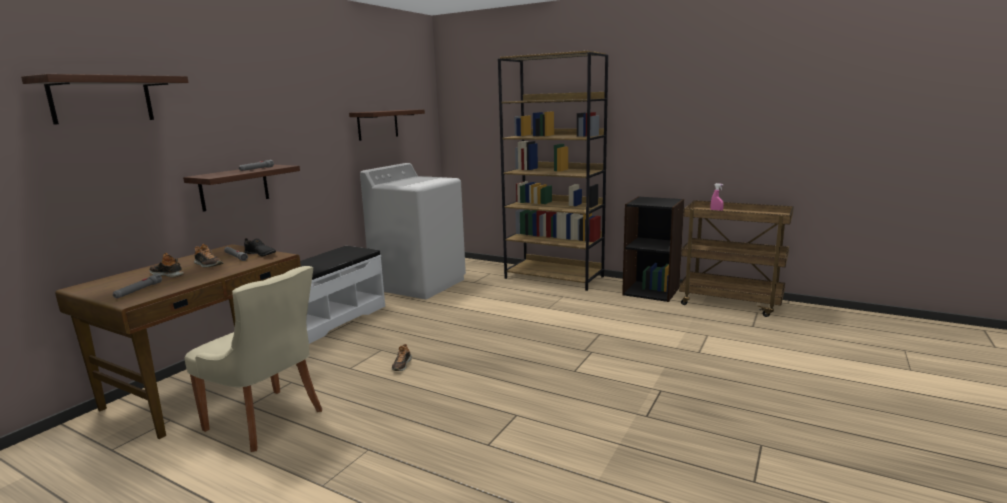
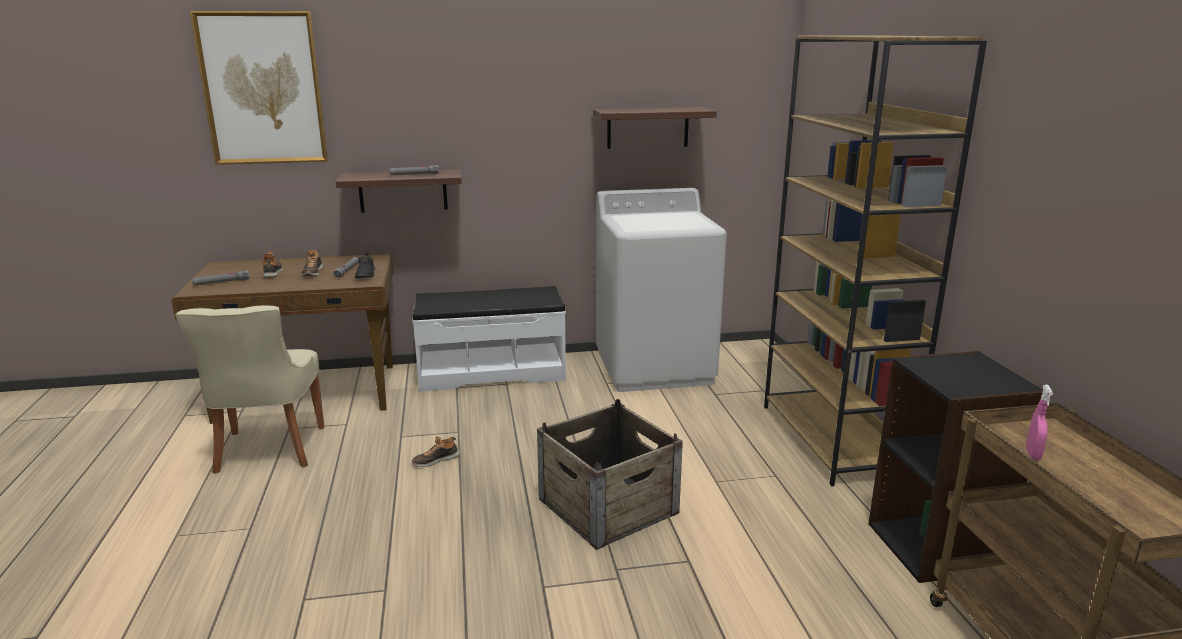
camera: 50 degrees right, 5 degrees up
shelf [21,74,189,125] -> picture [190,11,328,165]
none -> crate [537,399,683,550]

